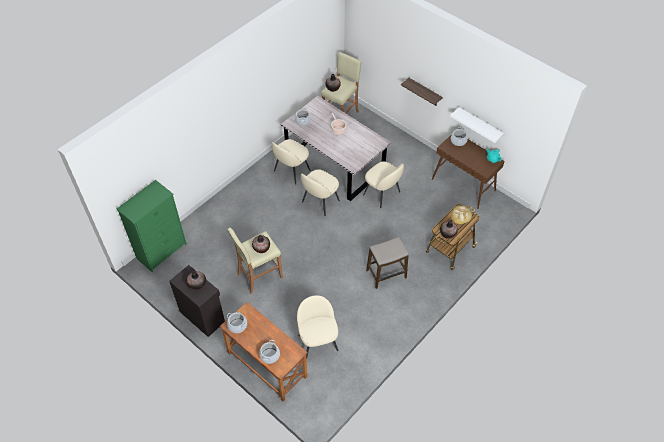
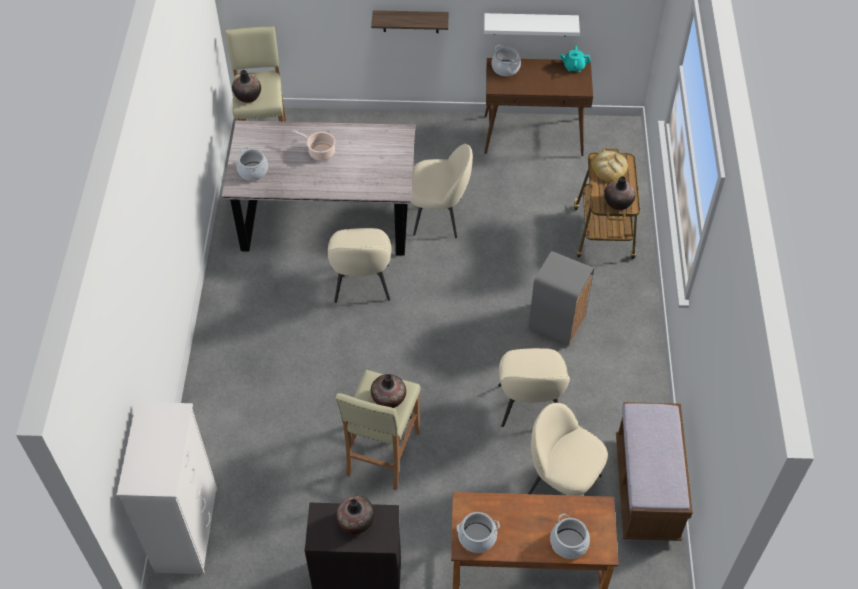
camera: 40 degrees left, 0 degrees up
green dresser [117,180,187,272] -> white dresser [117,402,218,574]
beige chair [271,139,311,185] -> beige chair moved to [498,348,570,427]
stool [366,237,409,289] -> grey trash can [529,251,594,345]
none -> brown bench [616,402,693,541]

